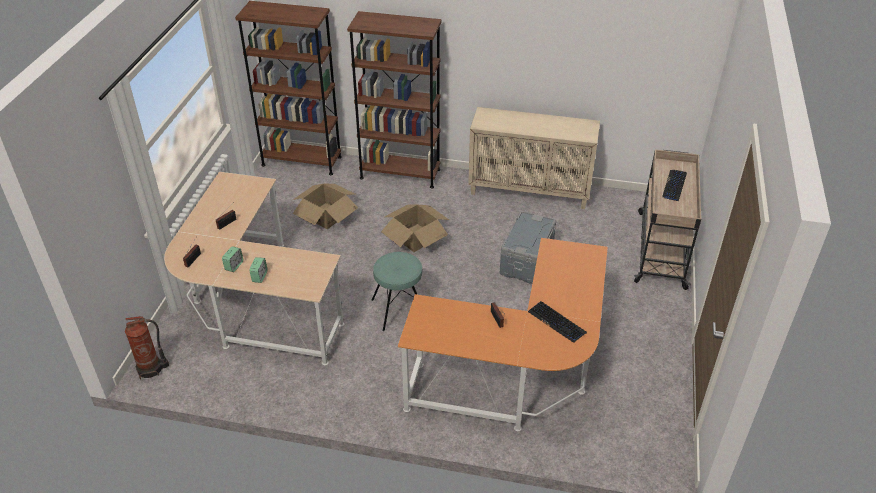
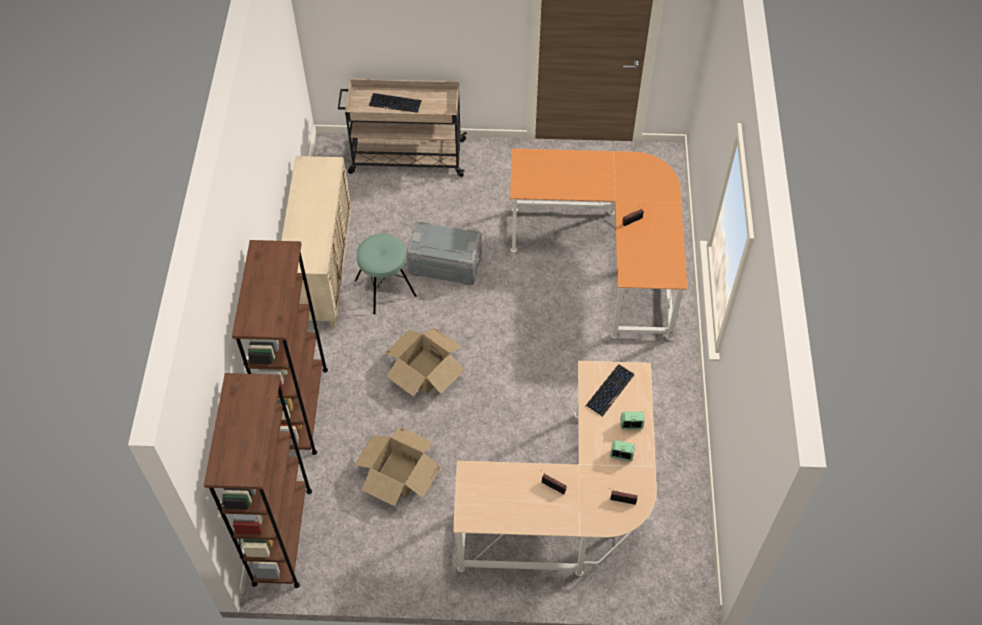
camera: 100 degrees left, 15 degrees up
fire extinguisher [125,316,169,380] -> none
turquoise stool [372,252,422,331] -> turquoise stool moved to [355,234,417,314]
keyboard [528,301,587,343] -> keyboard moved to [585,364,635,417]

